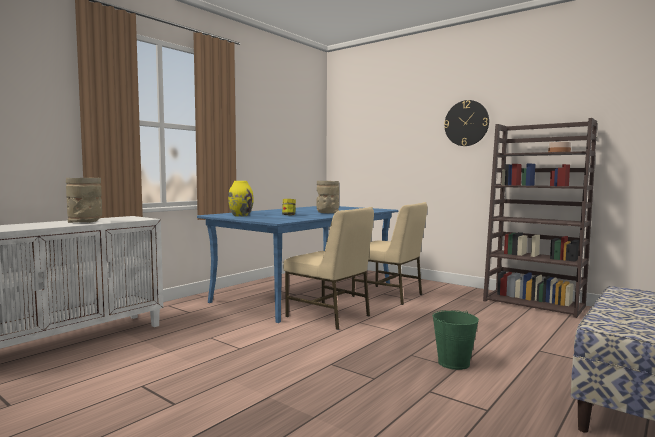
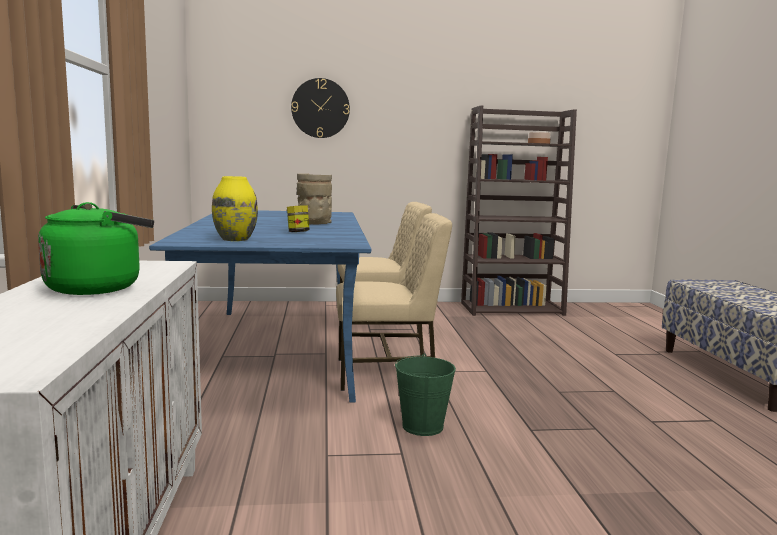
camera: 45 degrees left, 5 degrees up
beige vase [66,178,102,223] -> green kettle [38,202,154,295]
green bucket [432,310,479,370] -> green bucket moved to [395,354,456,436]
wall clock [444,100,489,146] -> wall clock moved to [291,78,350,138]

